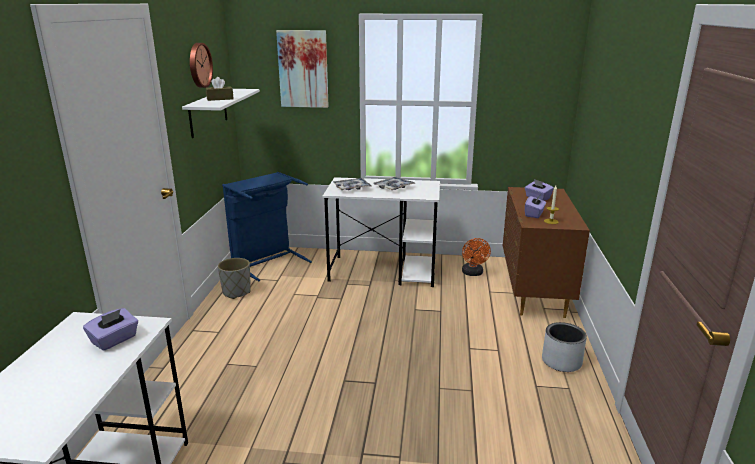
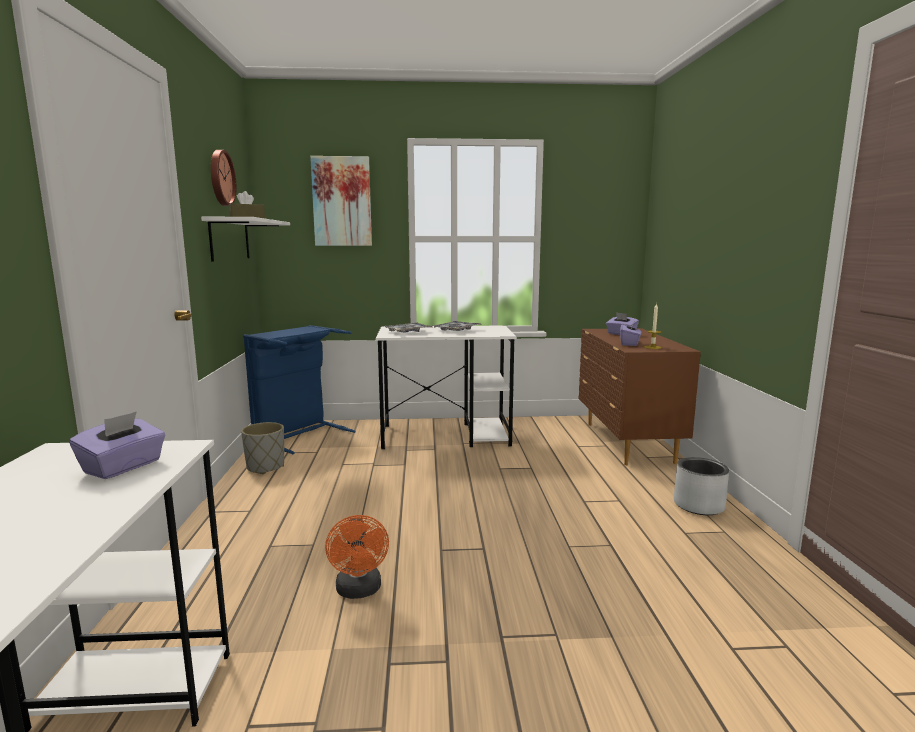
camera: 10 degrees left, 10 degrees down
orange fan [462,238,491,276] -> orange fan moved to [325,515,389,599]

